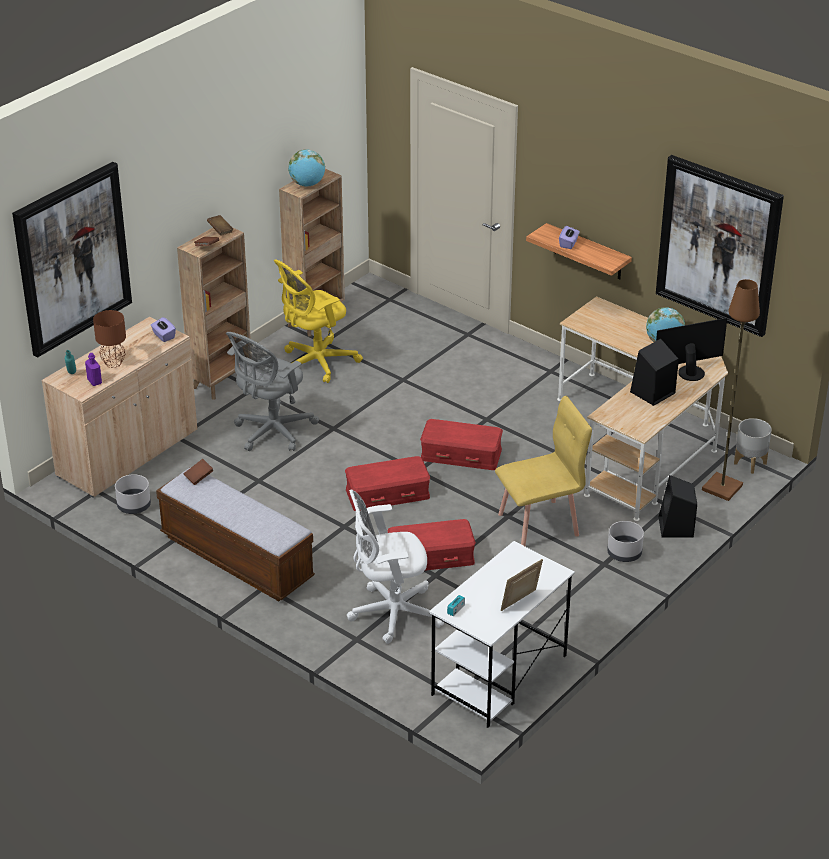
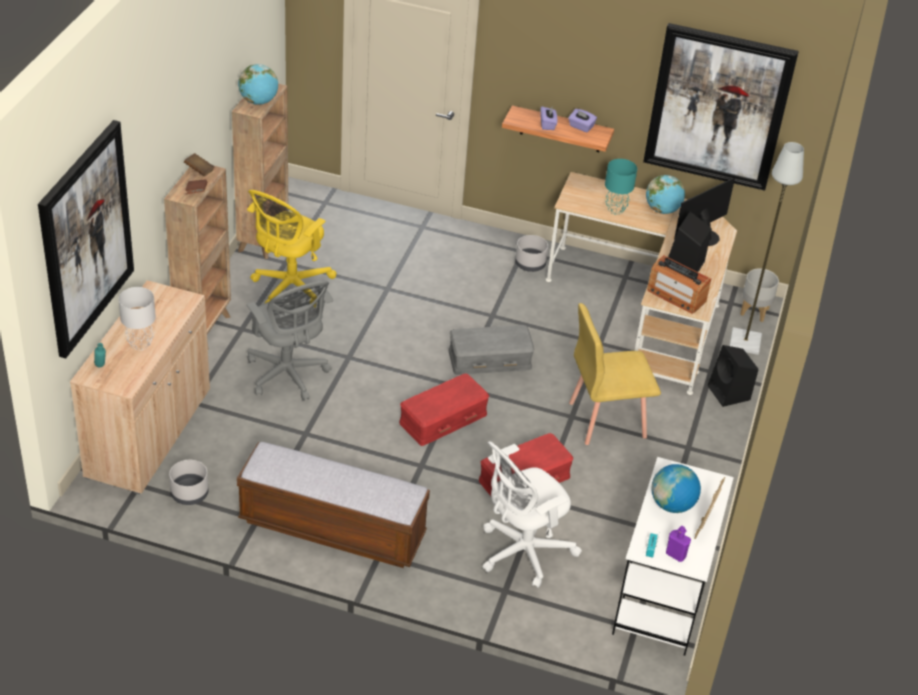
camera: 25 degrees left, 5 degrees up
purple bottle [85,353,102,386] -> purple bottle moved to [666,526,691,562]
brown table lamp [93,310,126,368] -> grey table lamp [118,287,156,350]
purple tissue box [151,317,176,342] -> purple tissue box moved to [568,109,597,132]
brown book [184,459,214,485] -> none
grey office chair [226,332,319,451] -> grey office chair turned 45 degrees counterclockwise [247,281,333,401]
red storage box [420,419,503,470] -> grey storage box [449,325,535,375]
yellow chair [495,396,592,546] -> yellow chair turned 150 degrees counterclockwise [569,303,661,445]
grey planter [607,521,644,562] -> grey planter moved to [515,235,548,272]
brown floor lamp [702,279,760,501] -> grey floor lamp [729,142,804,355]
none -> turquoise table lamp [605,159,637,215]
none -> radio [647,255,711,314]
none -> globe [651,464,701,513]

